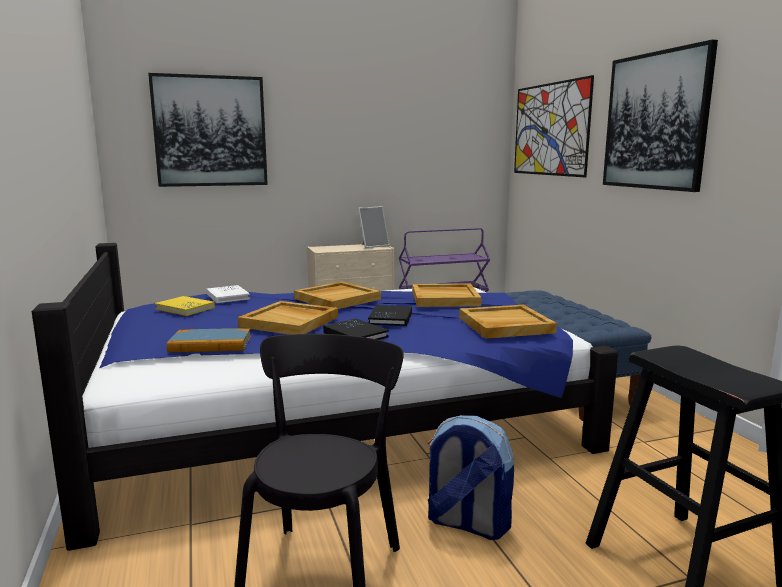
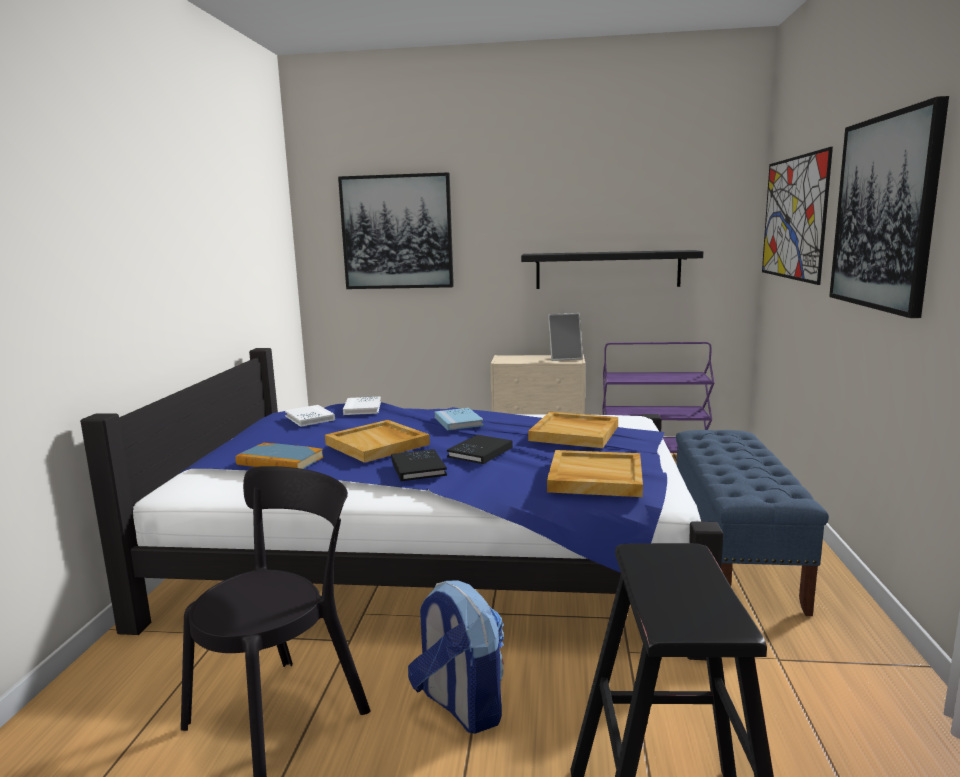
camera: 25 degrees right, 0 degrees up
yellow book [155,296,215,316] -> white book [285,405,335,427]
beige tray [294,282,381,309] -> blue book [435,408,484,430]
none -> black shelf [521,250,703,289]

